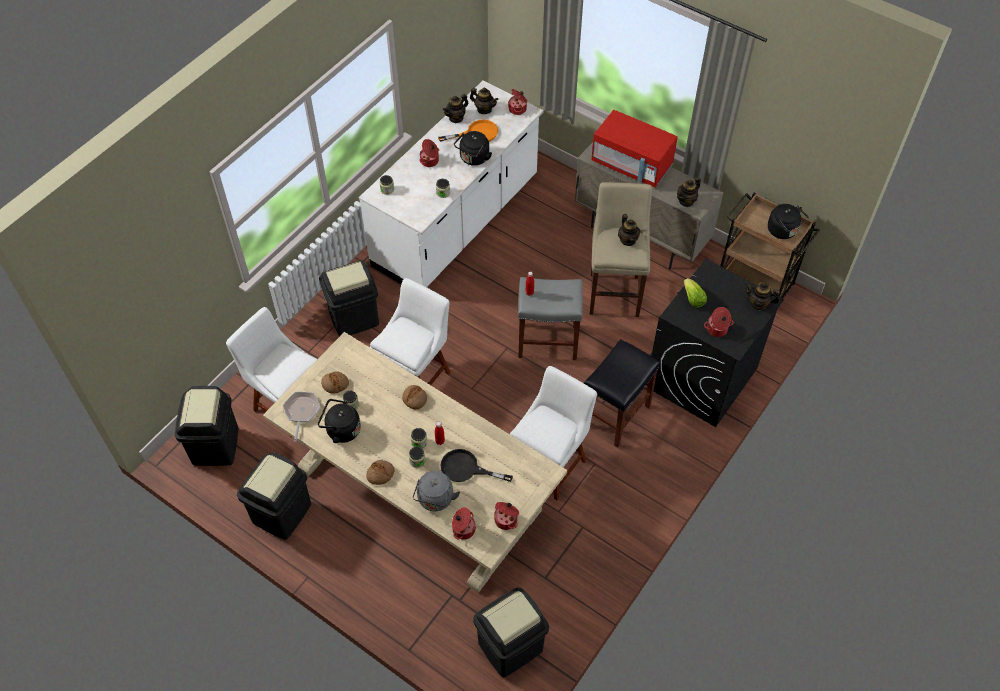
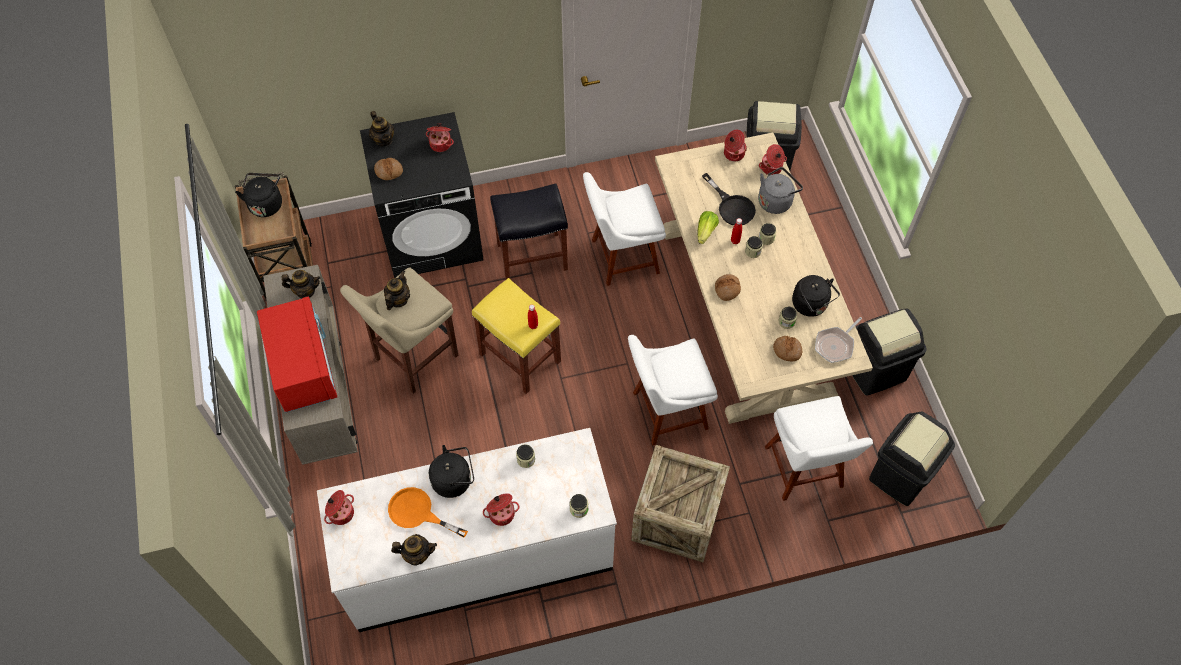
camera: 140 degrees left, 5 degrees up
black trash can [319,261,379,337] -> crate [631,445,730,562]
bread [366,460,394,485] -> bread moved to [374,158,403,180]
teapot [470,87,498,114] -> none
grey stool [518,277,583,360] -> yellow stool [472,278,561,394]
lettuce [684,278,707,308] -> lettuce moved to [697,211,719,244]

